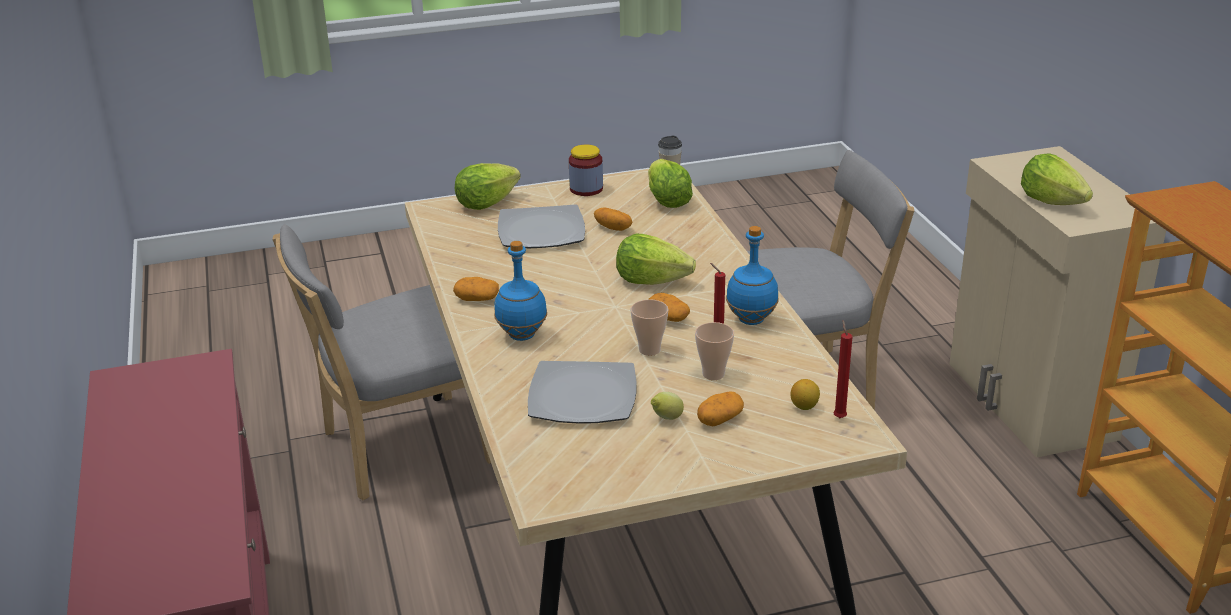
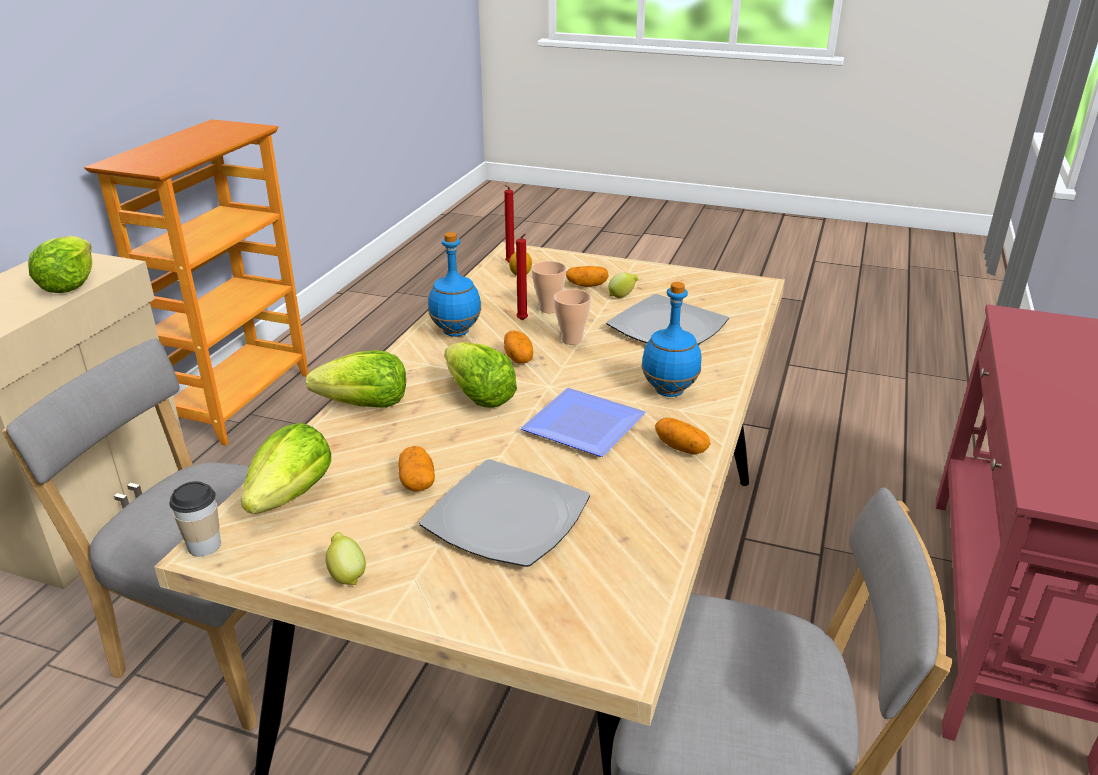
camera: 145 degrees left, 0 degrees up
lettuce [455,163,521,210] -> lettuce moved to [306,351,406,408]
jar [569,144,603,196] -> lemon [325,532,366,585]
none -> plate [521,388,646,457]

